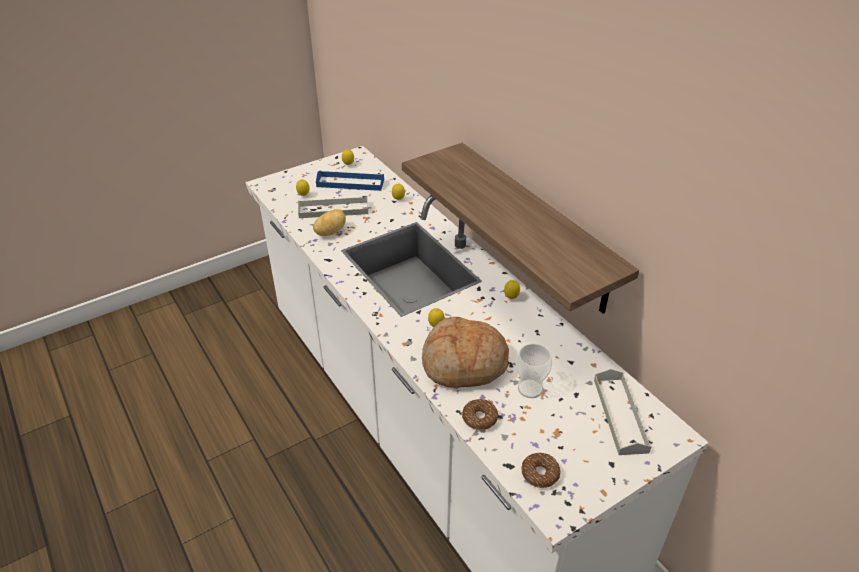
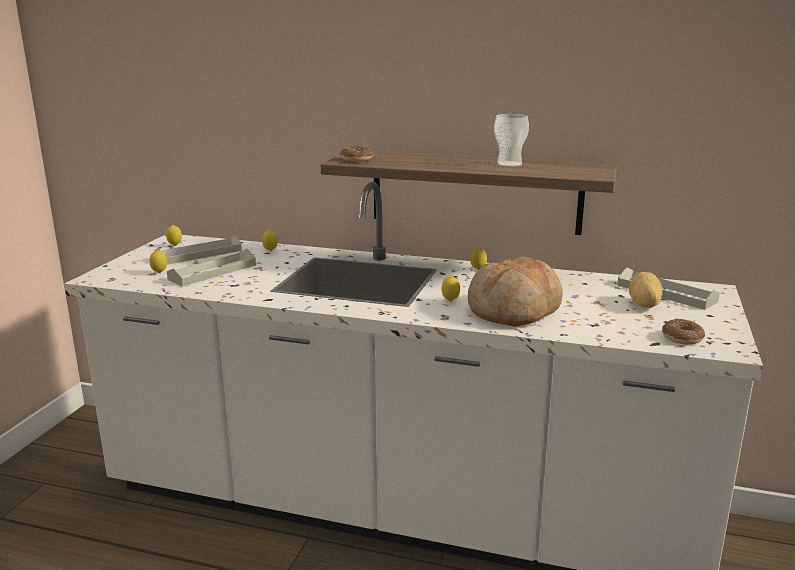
camera: 40 degrees left, 20 degrees down
potato [313,209,346,236] -> potato moved to [629,272,662,308]
blue tray [316,170,384,191] -> grey tray [155,235,242,265]
donut [462,399,498,430] -> donut moved to [340,146,373,162]
cup [516,344,552,398] -> cup moved to [494,114,529,167]

